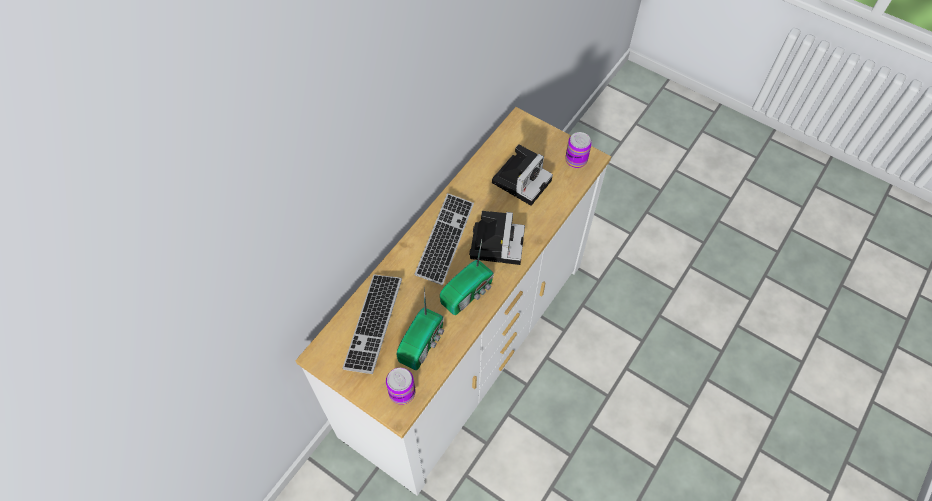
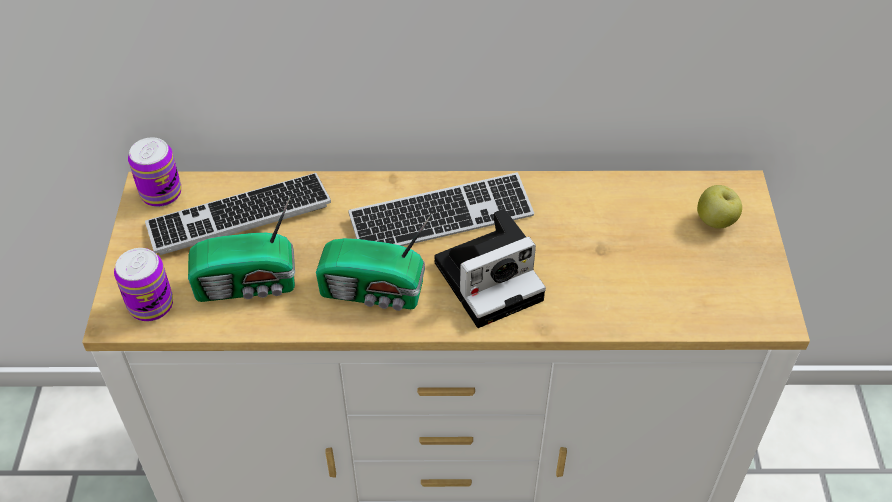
camera: 55 degrees right, 10 degrees down
camera [492,144,553,206] -> none
can [565,132,592,168] -> can moved to [128,137,181,207]
none -> apple [697,185,742,229]

